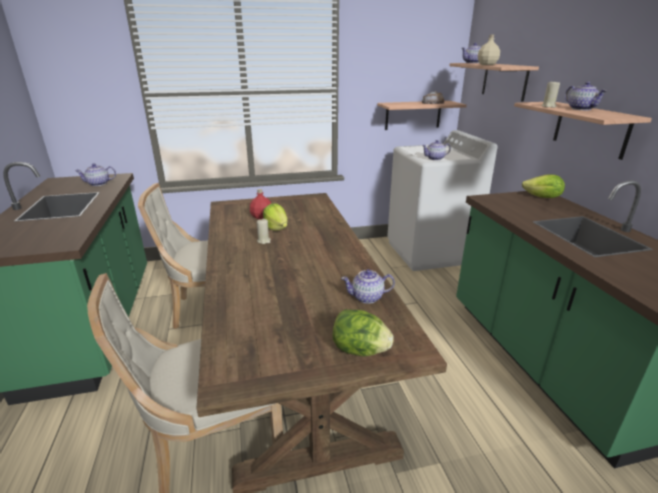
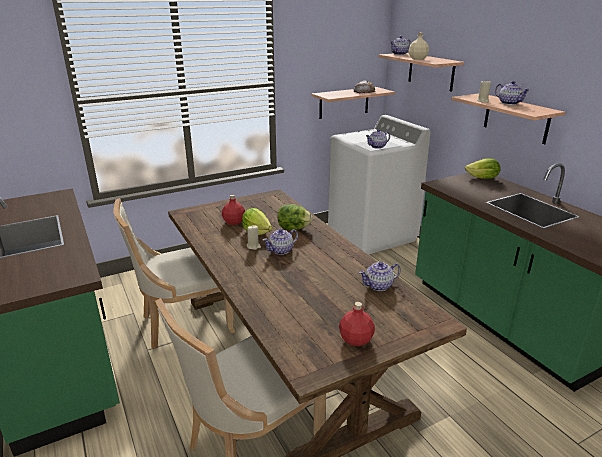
camera: 15 degrees left, 0 degrees up
teapot [75,163,116,186] -> teapot moved to [263,229,298,255]
lettuce [332,309,394,356] -> lettuce moved to [278,204,313,230]
none -> red bottle [339,302,375,346]

